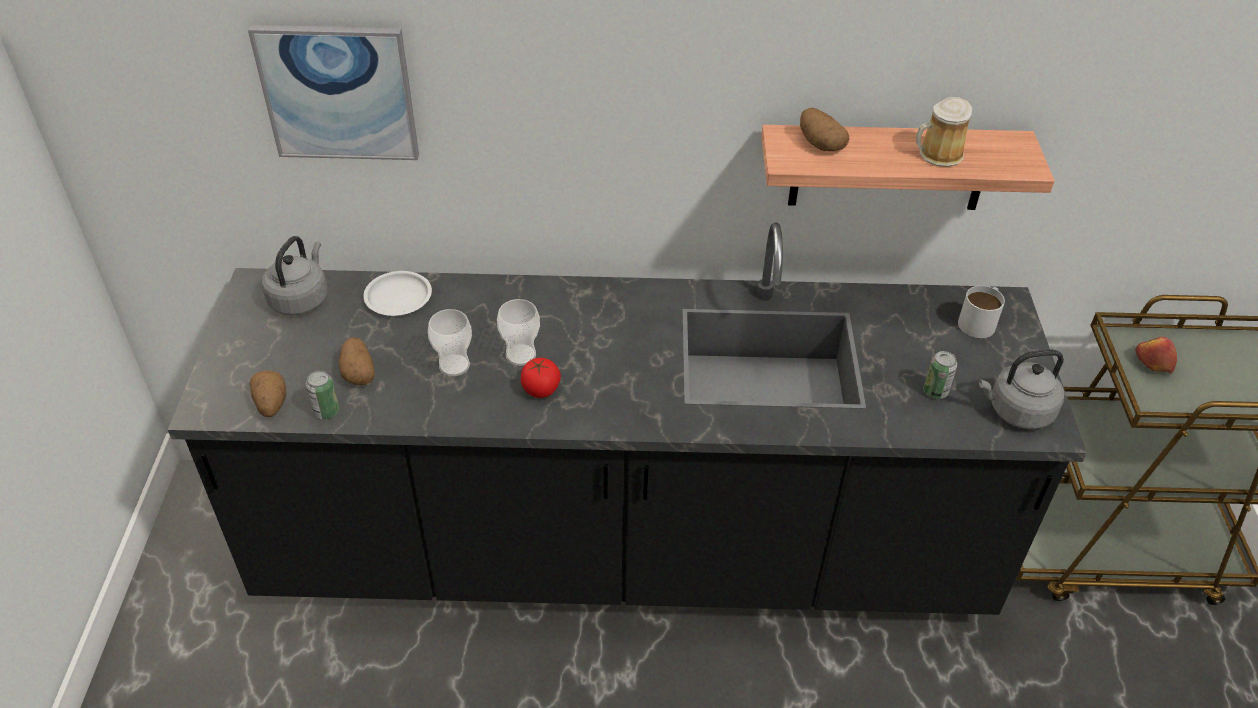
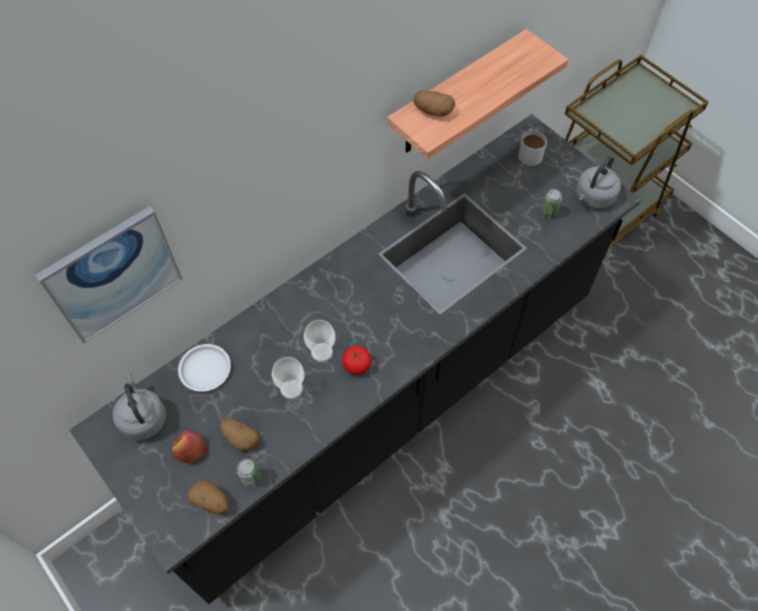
camera: 40 degrees left, 15 degrees up
mug [916,97,972,167] -> none
apple [1135,337,1177,374] -> apple moved to [172,430,208,463]

